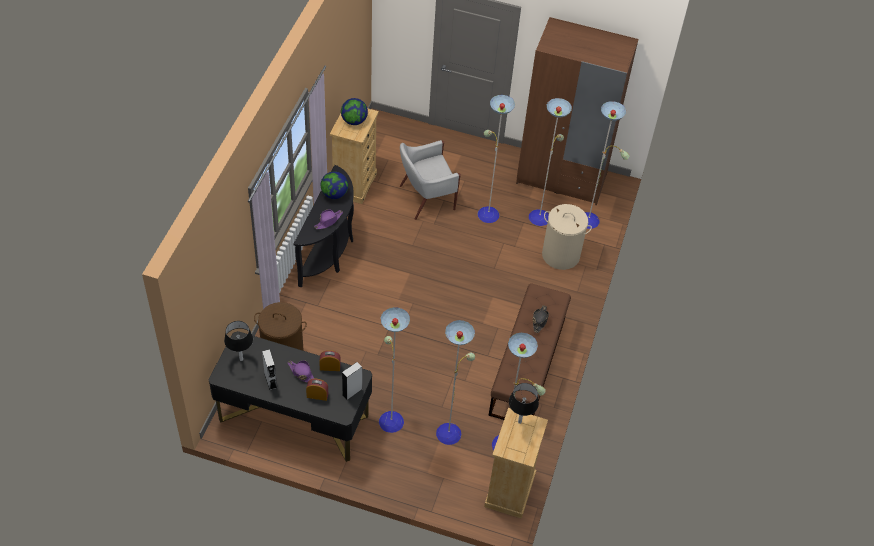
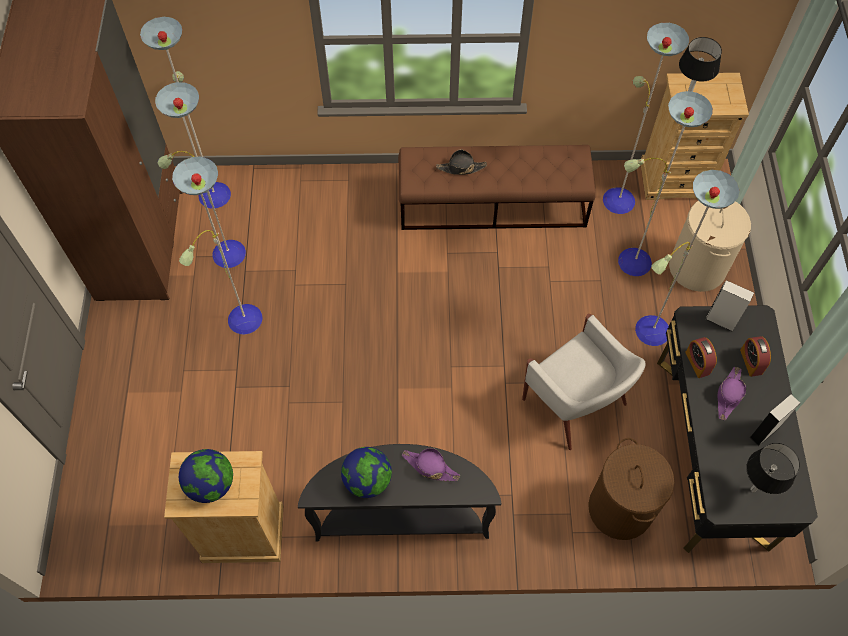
camera: 105 degrees left, 10 degrees up
white armchair [400,140,461,220] -> white armchair moved to [522,314,646,450]
beige laundry basket [542,204,592,270] -> beige laundry basket moved to [669,201,751,292]

